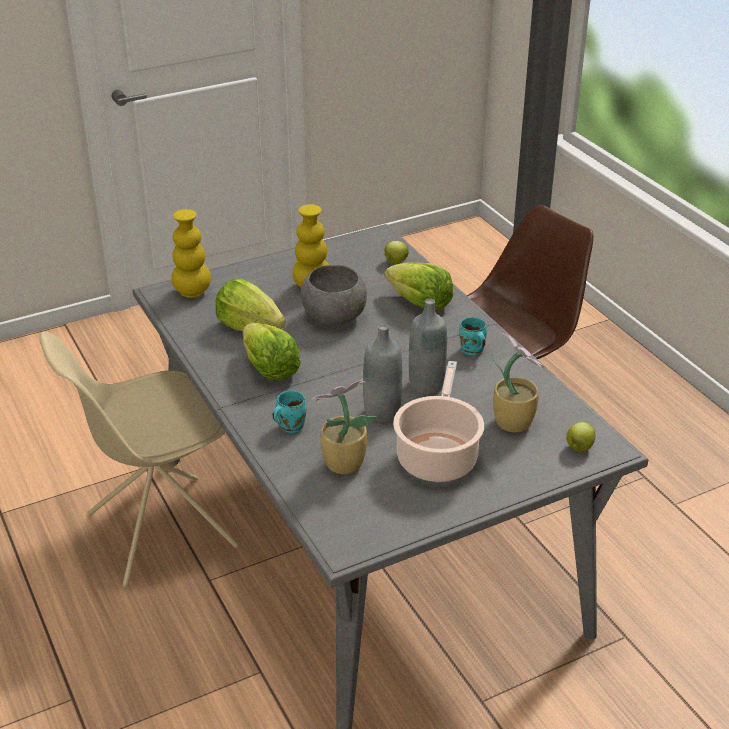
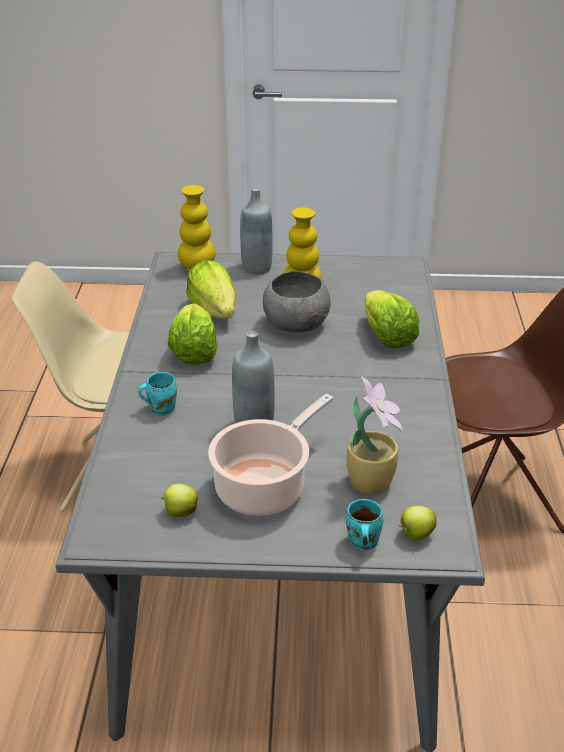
camera: 30 degrees right, 0 degrees up
potted plant [312,379,376,474] -> none
apple [383,241,409,264] -> apple moved to [161,484,198,517]
grey bottle [409,299,447,394] -> grey bottle moved to [240,187,273,274]
turquoise mug [459,317,487,355] -> turquoise mug moved to [346,499,383,550]

